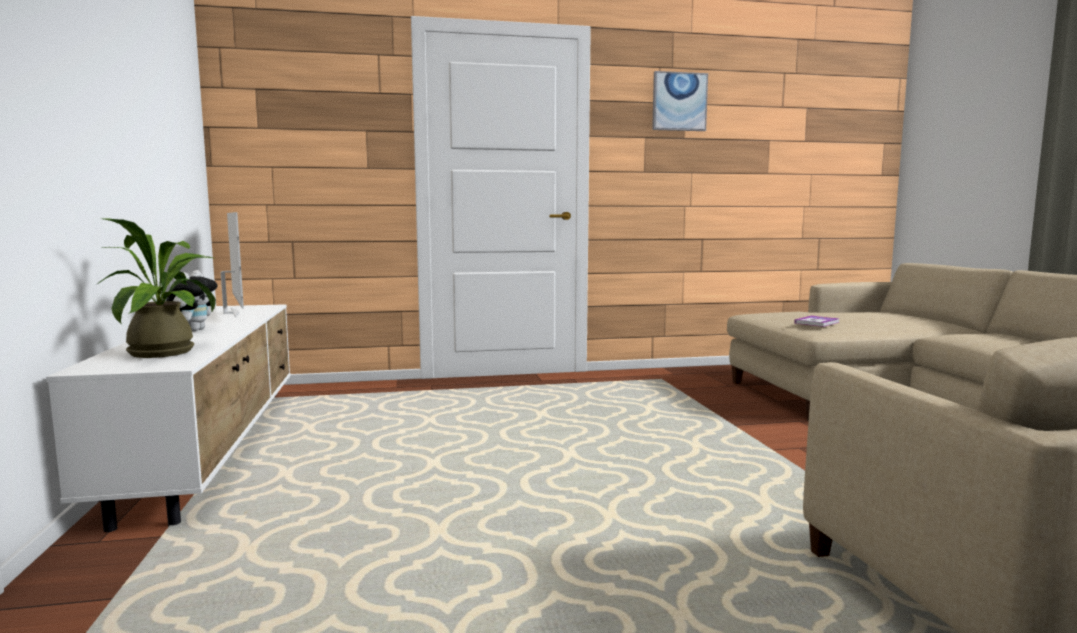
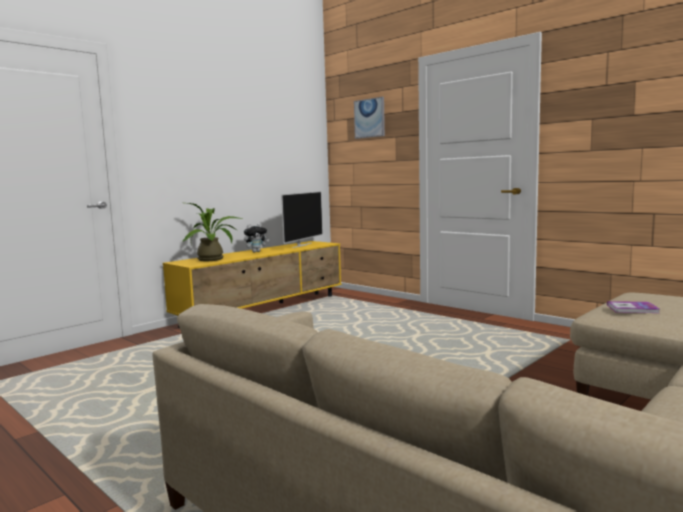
camera: 55 degrees right, 0 degrees up
white tv stand [46,304,291,532] -> yellow tv stand [163,241,341,328]
picture [652,71,708,131] -> picture moved to [354,97,385,139]

